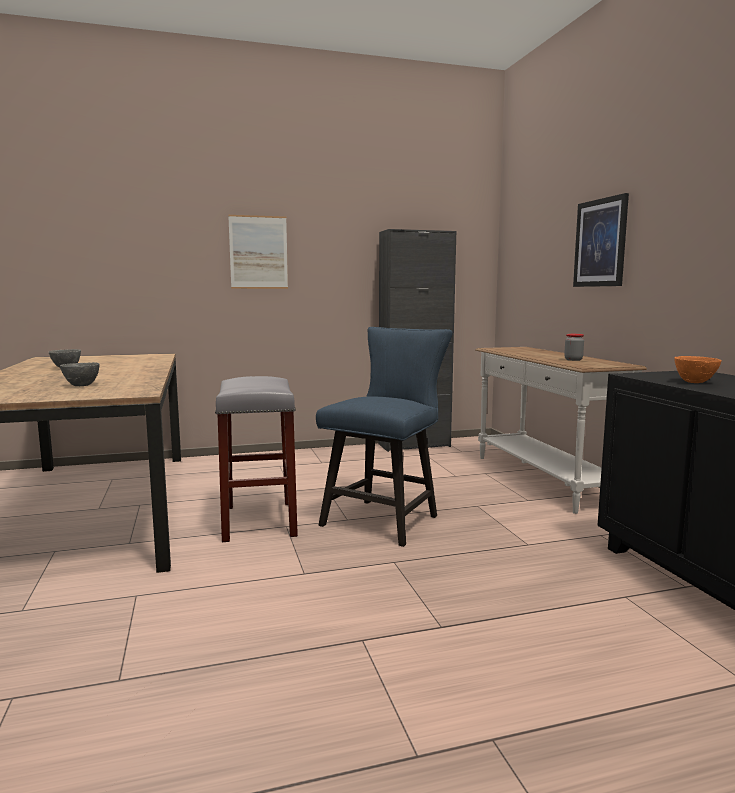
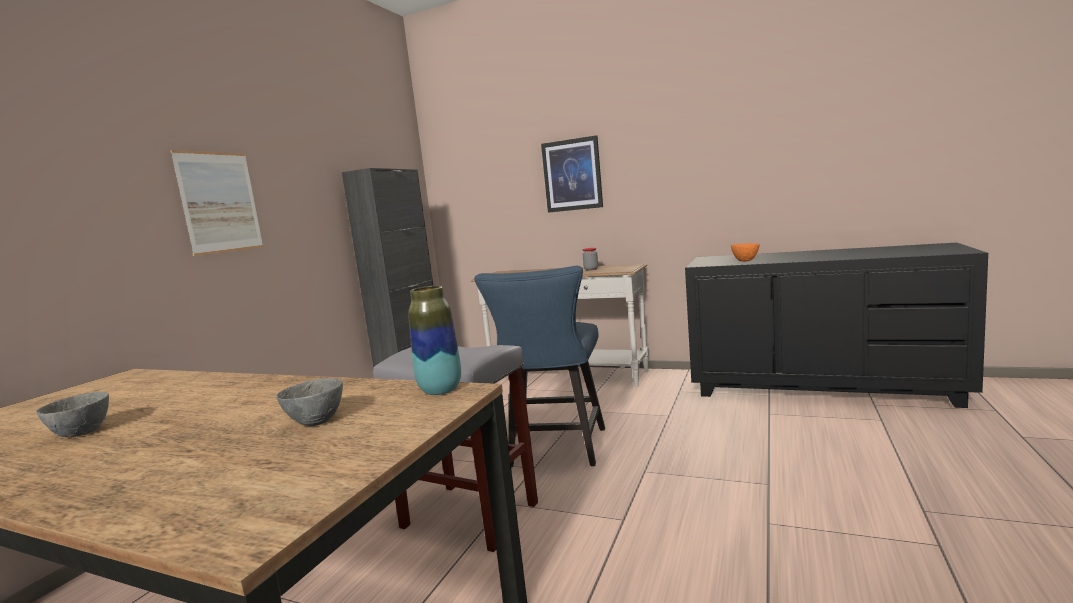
camera: 50 degrees left, 0 degrees up
blue chair [316,327,453,547] -> blue chair turned 150 degrees counterclockwise [474,266,605,467]
none -> vase [408,285,461,395]

